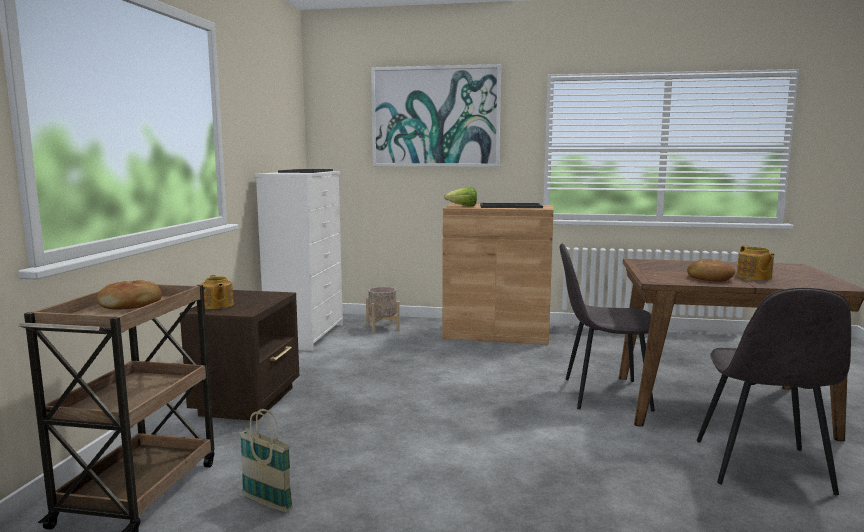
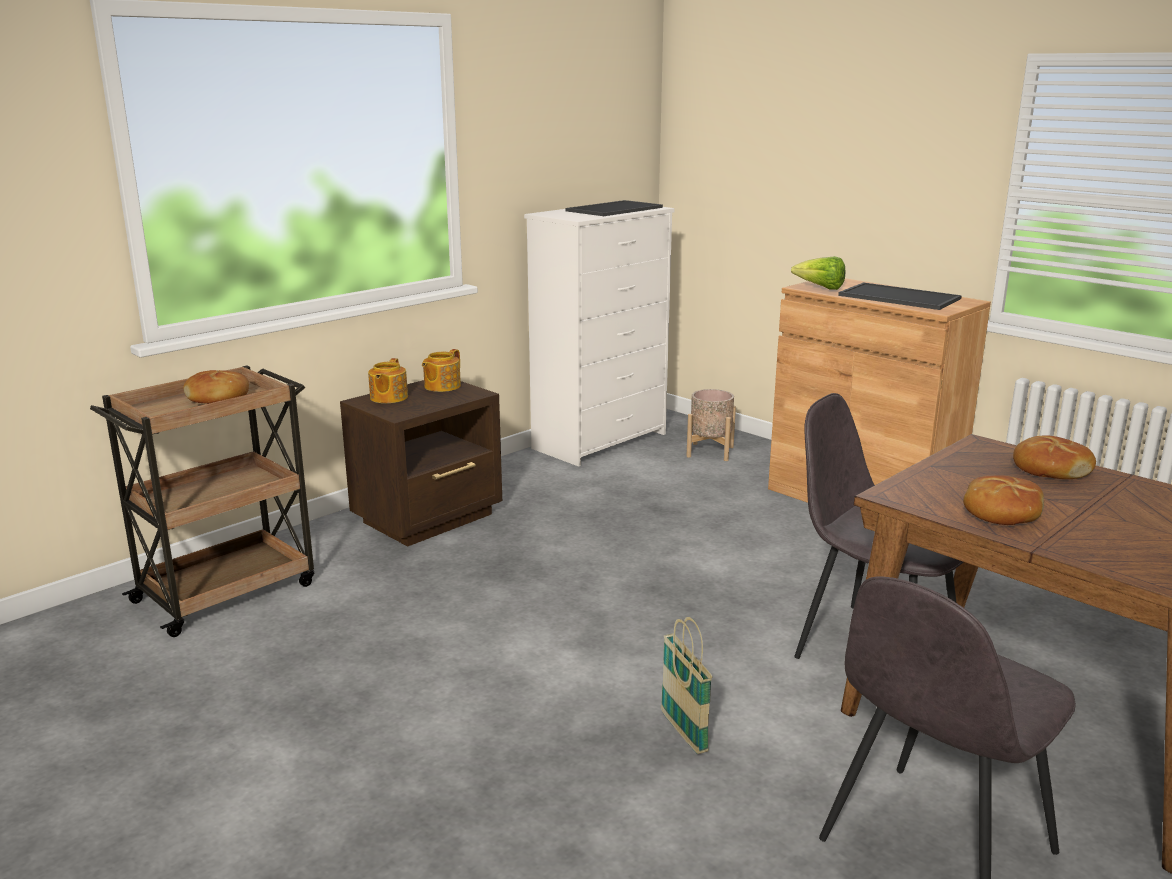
camera: 35 degrees right, 10 degrees up
basket [239,409,293,512] -> basket moved to [661,617,713,754]
picture [371,64,501,167] -> none
teapot [737,246,775,280] -> teapot moved to [422,349,461,392]
none -> bread [1013,435,1096,479]

